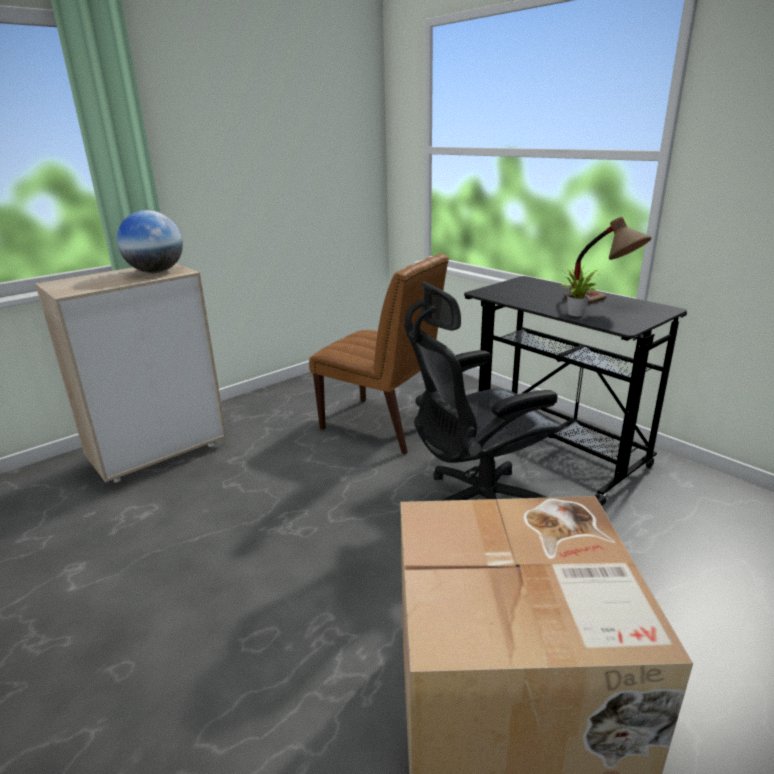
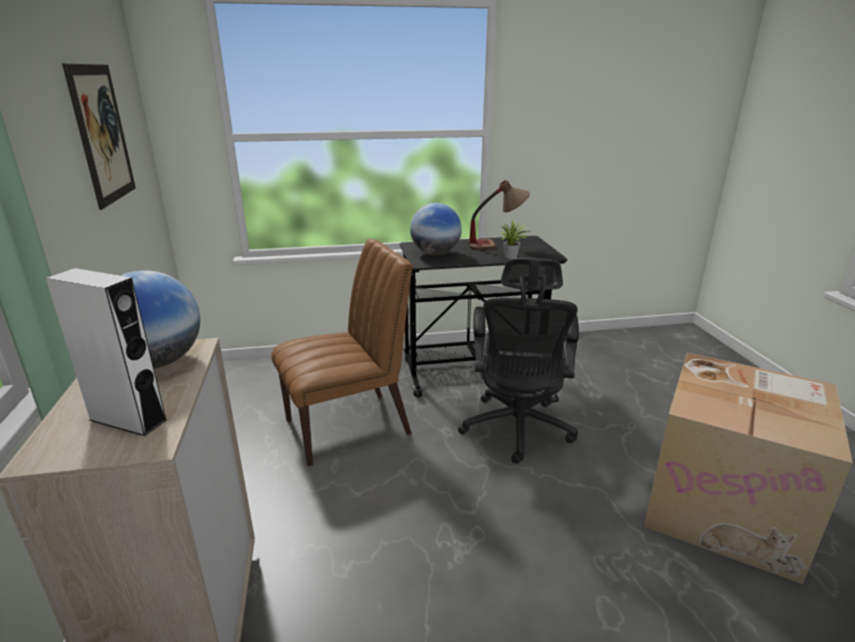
camera: 60 degrees left, 0 degrees up
none -> white speaker [46,268,168,436]
none -> picture [62,64,136,210]
none -> globe [410,203,462,255]

